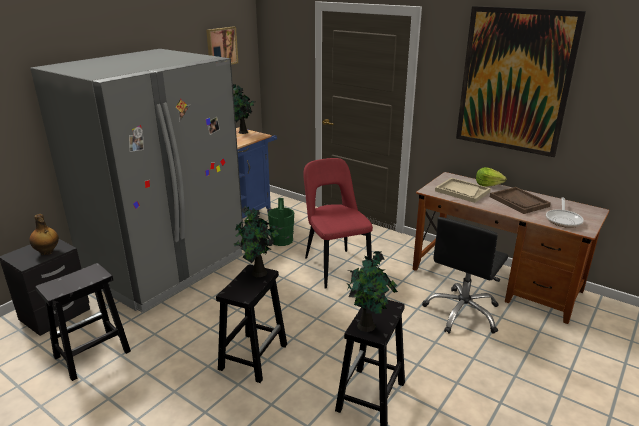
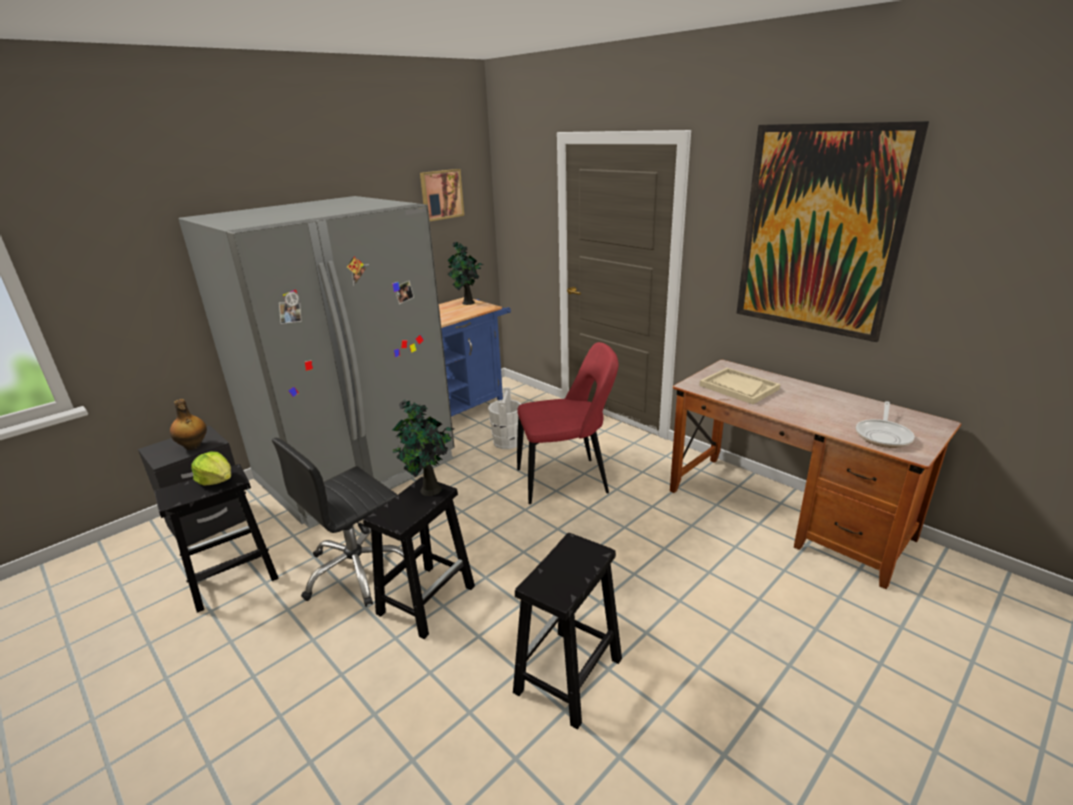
camera: 10 degrees right, 0 degrees up
green bucket [268,198,294,246] -> white bucket [488,387,521,449]
red chair [303,158,373,289] -> red chair turned 90 degrees clockwise [517,342,618,504]
potted plant [347,251,398,332] -> none
black office chair [422,217,508,334] -> black office chair moved to [272,438,404,607]
lettuce [476,167,506,187] -> lettuce moved to [191,451,231,485]
brown tray [490,187,551,214] -> none

